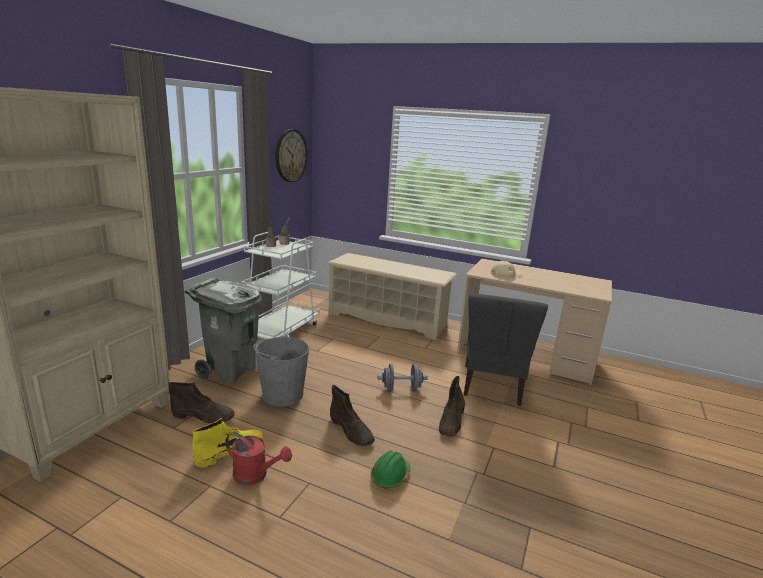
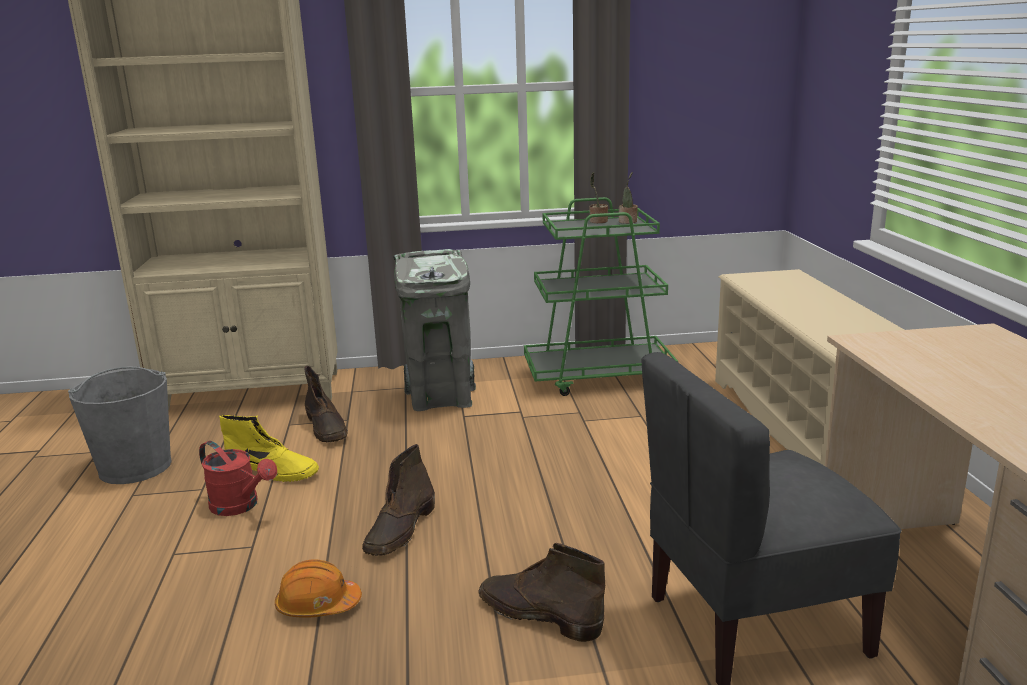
camera: 60 degrees right, 0 degrees up
red watering can [225,432,292,485] -> red watering can turned 45 degrees counterclockwise [199,441,277,516]
white cart [241,232,320,339] -> green cart [524,197,678,396]
grey bucket [253,334,309,407] -> grey bucket moved to [68,366,172,484]
wall clock [275,129,308,182] -> none
green hard hat [370,451,410,489] -> orange hard hat [275,559,362,618]
grey dumbbell [378,364,428,391] -> none
brown boot [439,376,465,437] -> brown boot turned 45 degrees clockwise [478,543,605,642]
beige cap [491,261,524,278] -> none

